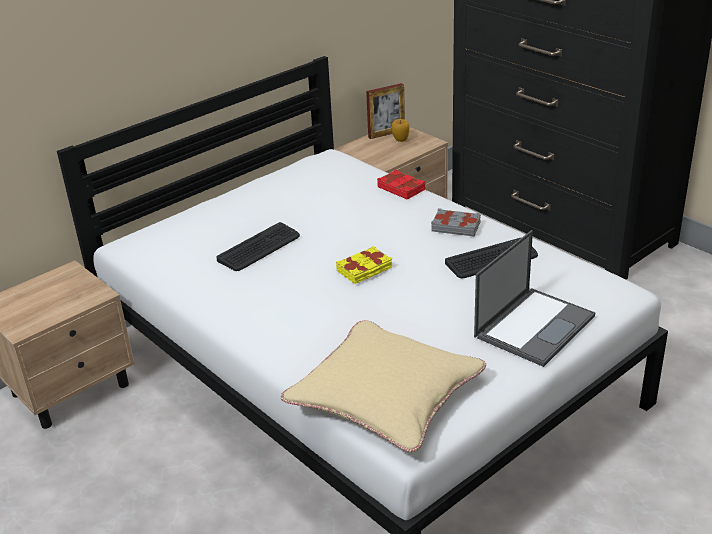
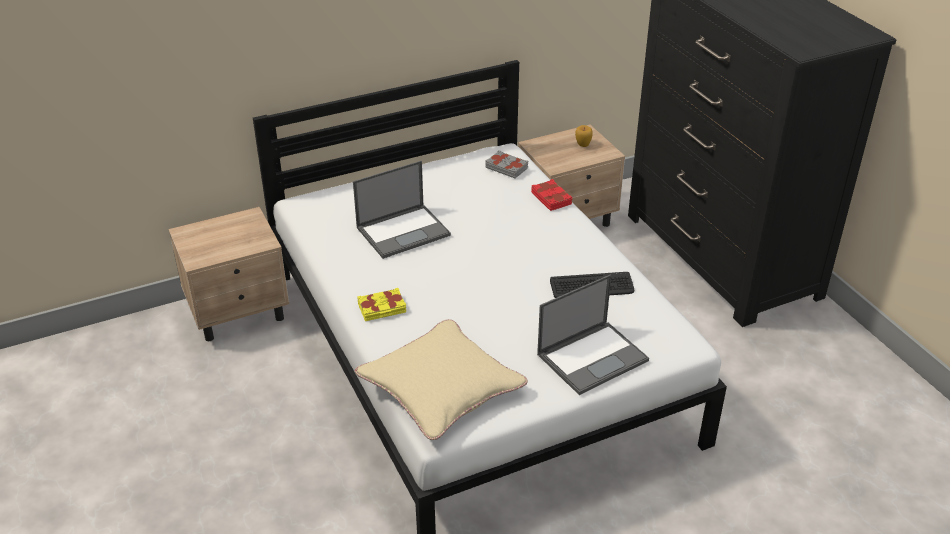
camera: 15 degrees right, 5 degrees up
keyboard [216,222,300,271] -> laptop [353,161,451,259]
yellow book [336,246,392,284] -> yellow book moved to [357,288,406,321]
picture frame [366,83,405,139] -> none
grey book [431,208,481,237] -> grey book moved to [485,150,528,178]

